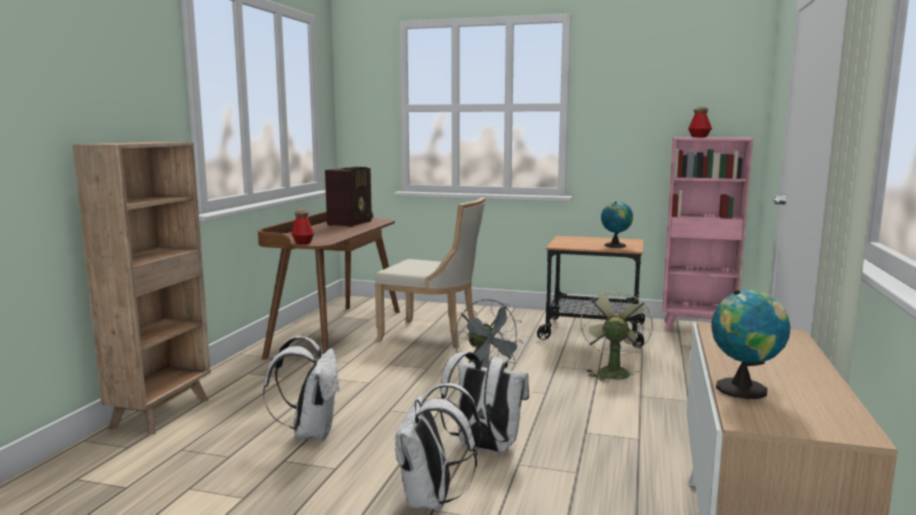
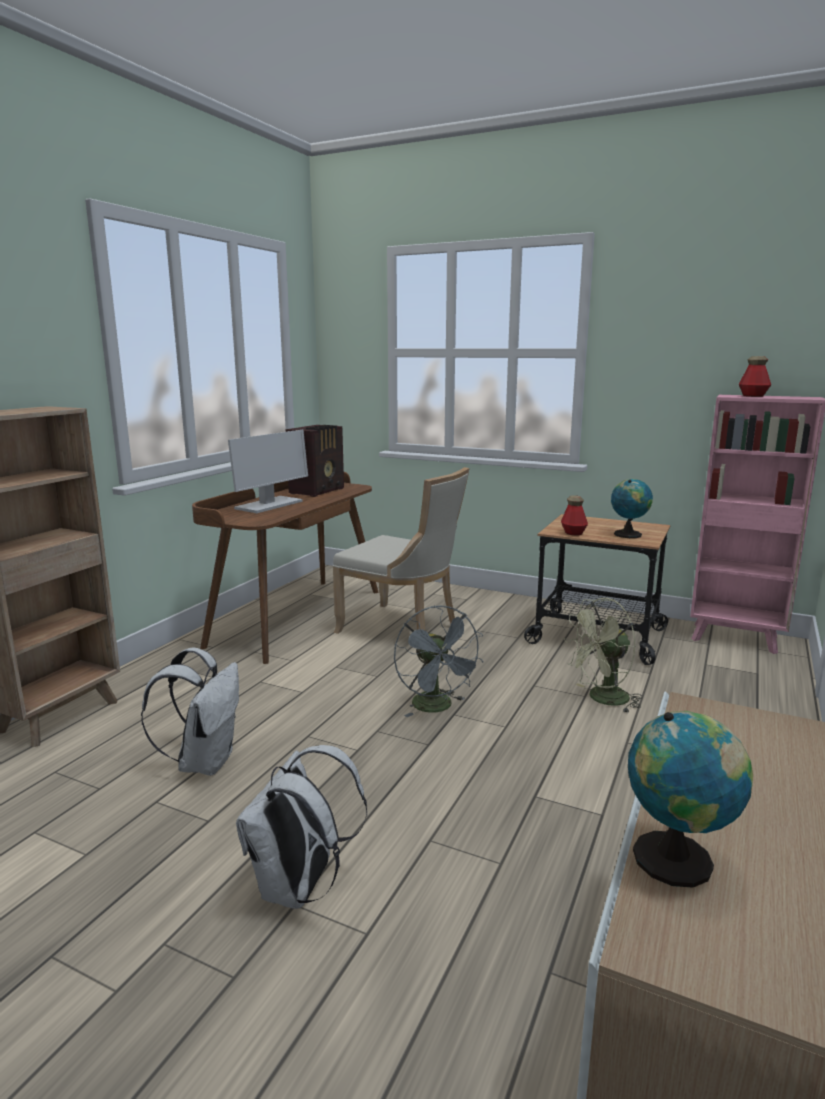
camera: 10 degrees right, 5 degrees up
bottle [291,209,314,244] -> bottle moved to [561,495,588,536]
white backpack [440,352,529,452] -> none
green fan [580,288,653,383] -> green fan turned 135 degrees counterclockwise [564,598,642,714]
none -> monitor [228,430,308,513]

